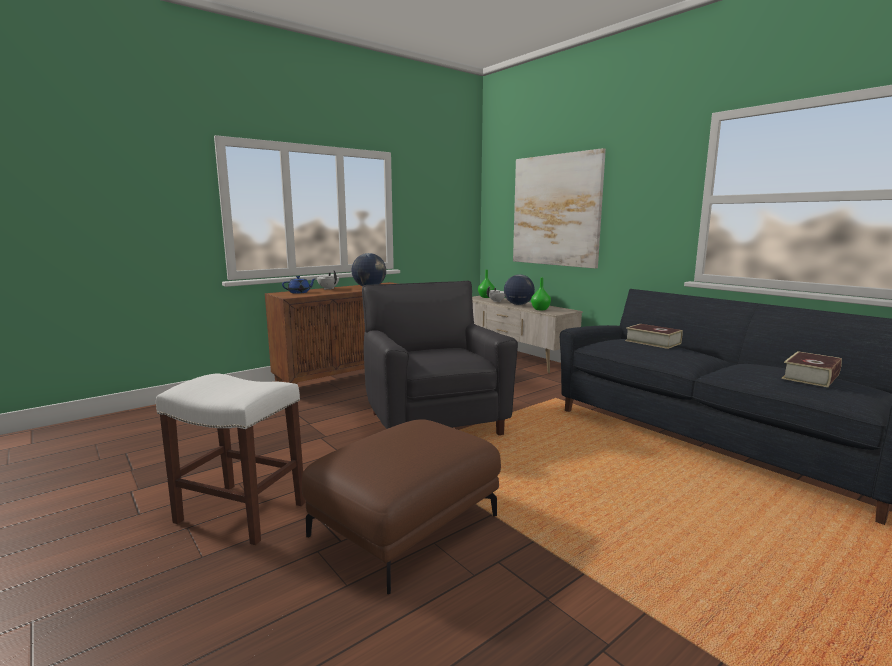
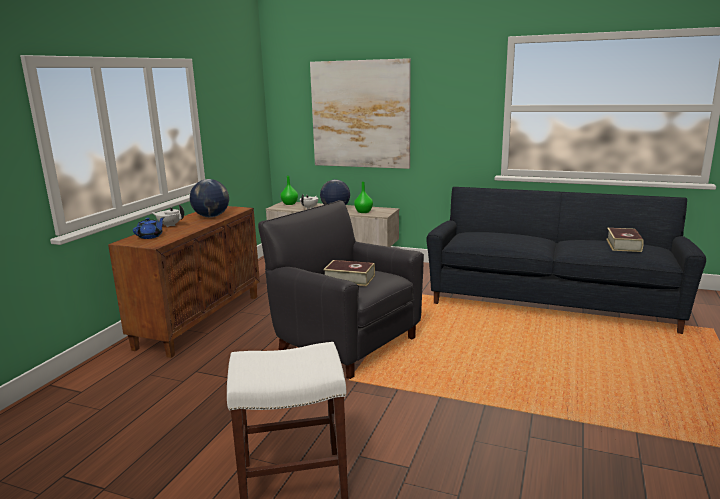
camera: 30 degrees left, 5 degrees up
brown ottoman [302,419,501,594] -> none
book [625,324,683,349] -> book moved to [323,260,375,286]

